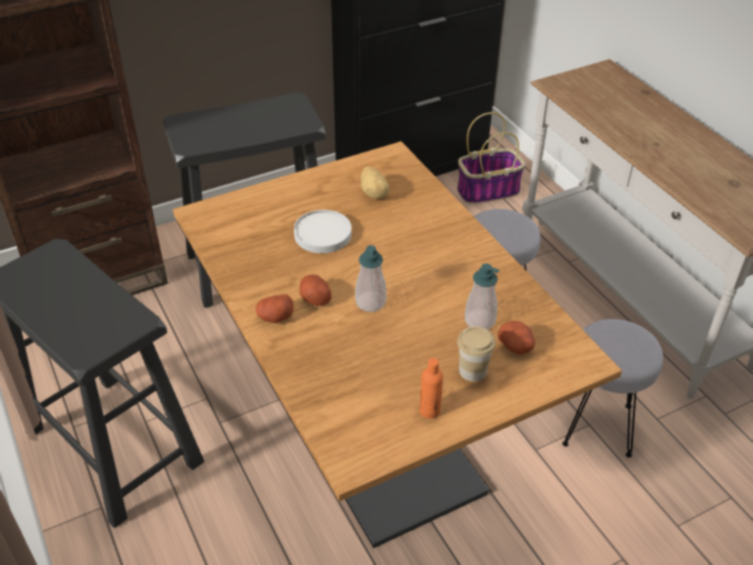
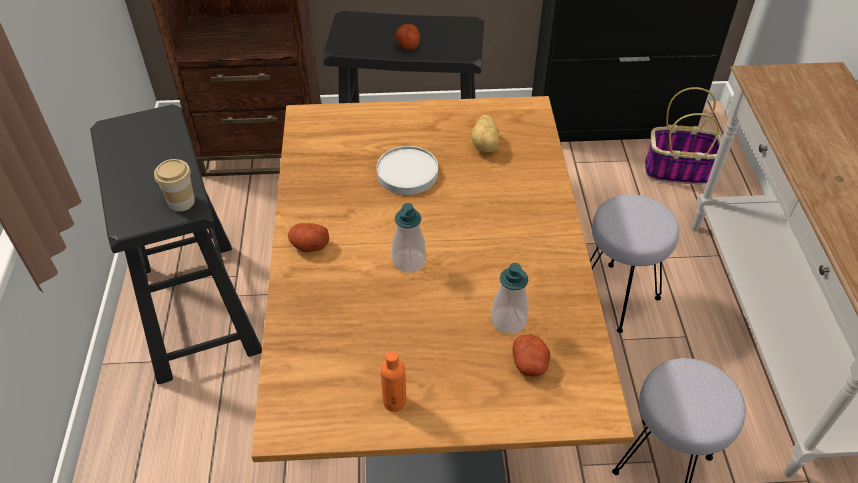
camera: 25 degrees right, 5 degrees up
potato [300,275,331,306] -> potato moved to [395,24,420,50]
cup [457,327,496,382] -> cup moved to [154,159,195,211]

